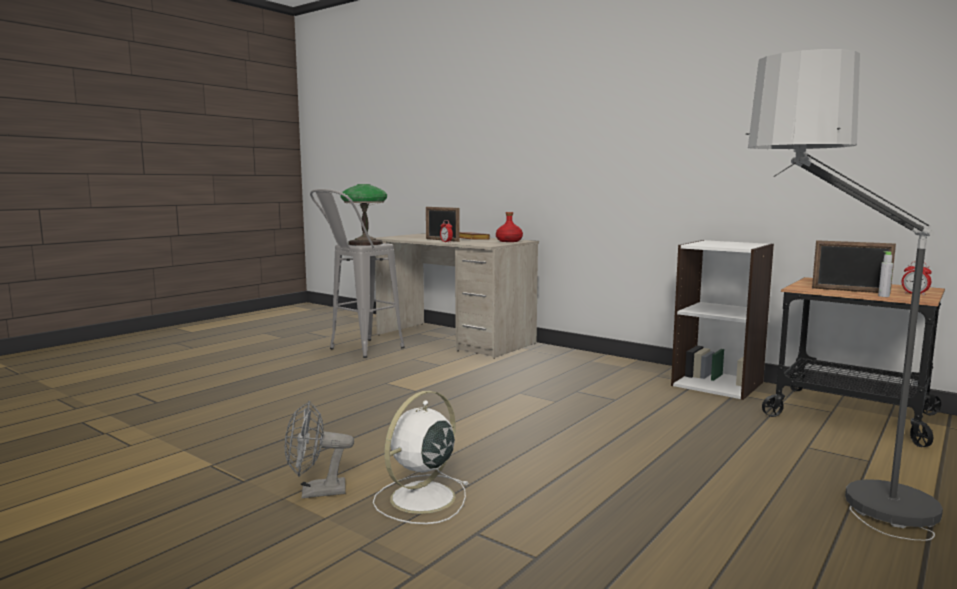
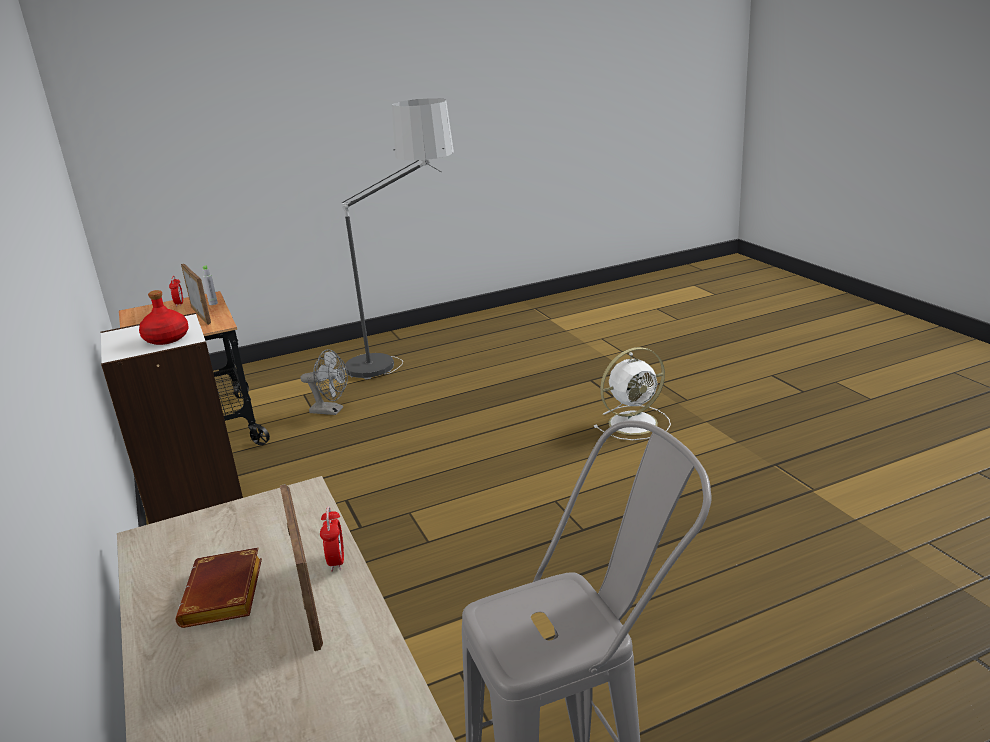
camera: 150 degrees left, 15 degrees up
grey fan [284,401,354,498] -> grey fan moved to [300,349,348,415]
table lamp [341,184,387,246] -> none
red bottle [496,212,523,242] -> red bottle moved to [139,290,189,345]

